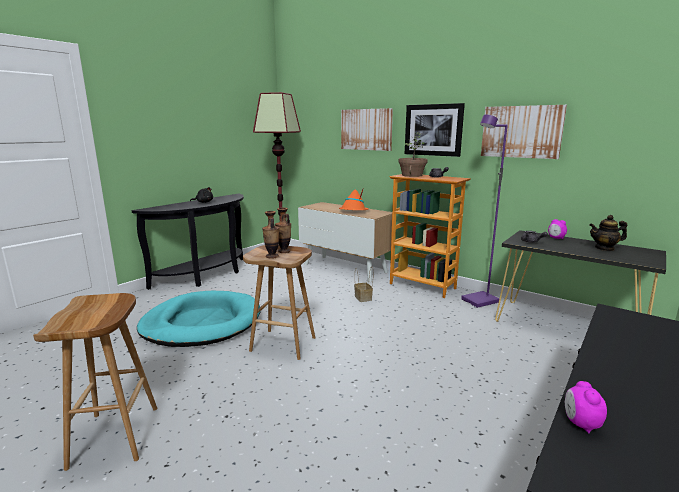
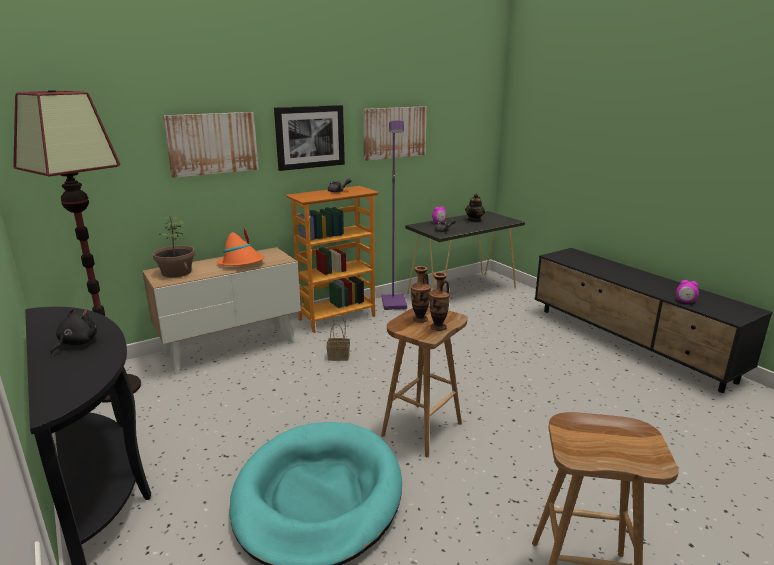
camera: 70 degrees left, 5 degrees up
potted plant [398,132,428,177] -> potted plant moved to [153,215,195,277]

